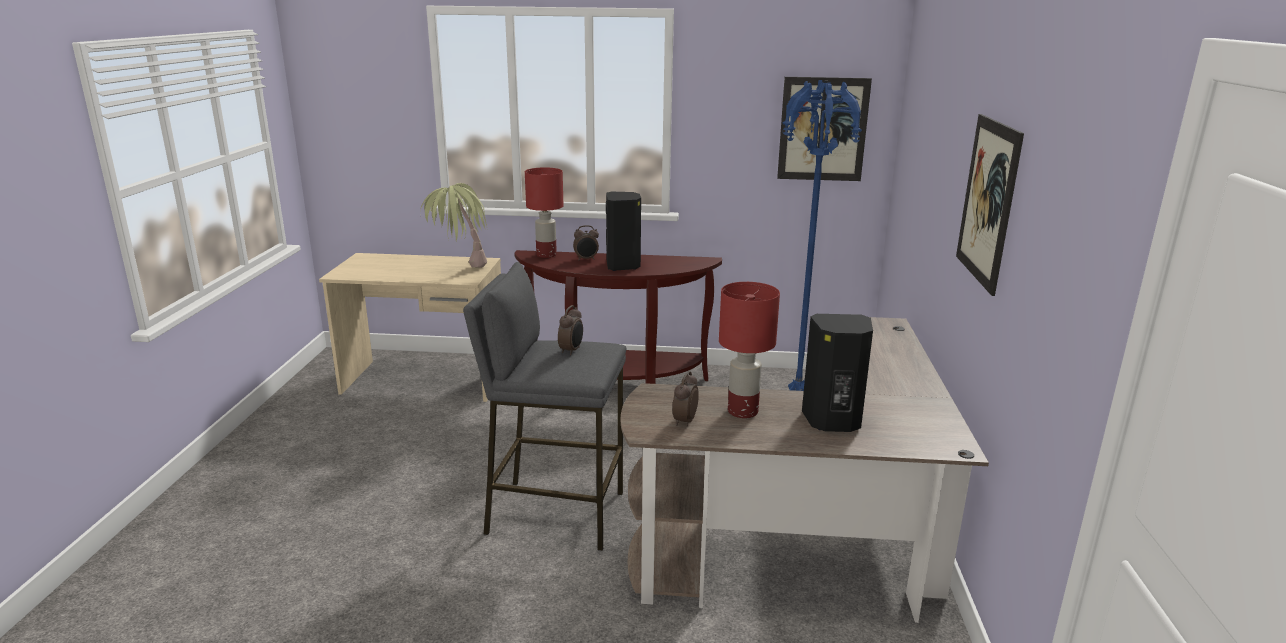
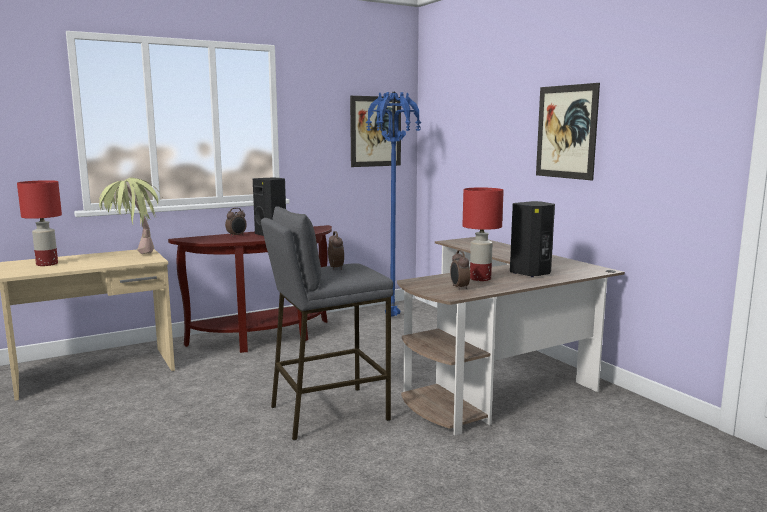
camera: 35 degrees left, 10 degrees down
red table lamp [525,167,563,258] -> red table lamp moved to [17,180,62,266]

